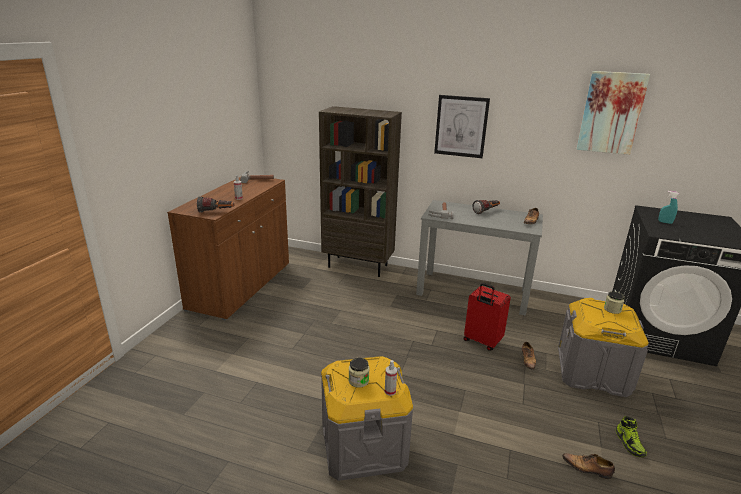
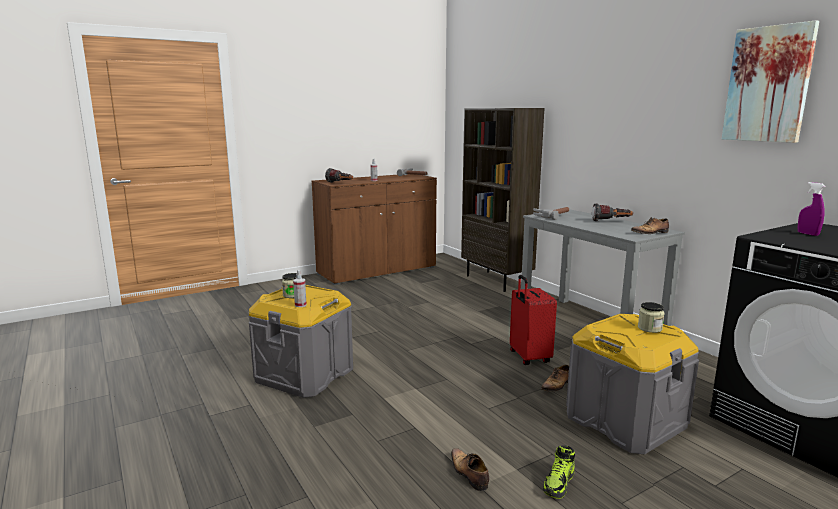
camera: 40 degrees right, 10 degrees down
picture [434,95,490,158] -> none
turquoise spray bottle [658,191,679,224] -> purple spray bottle [797,182,826,236]

